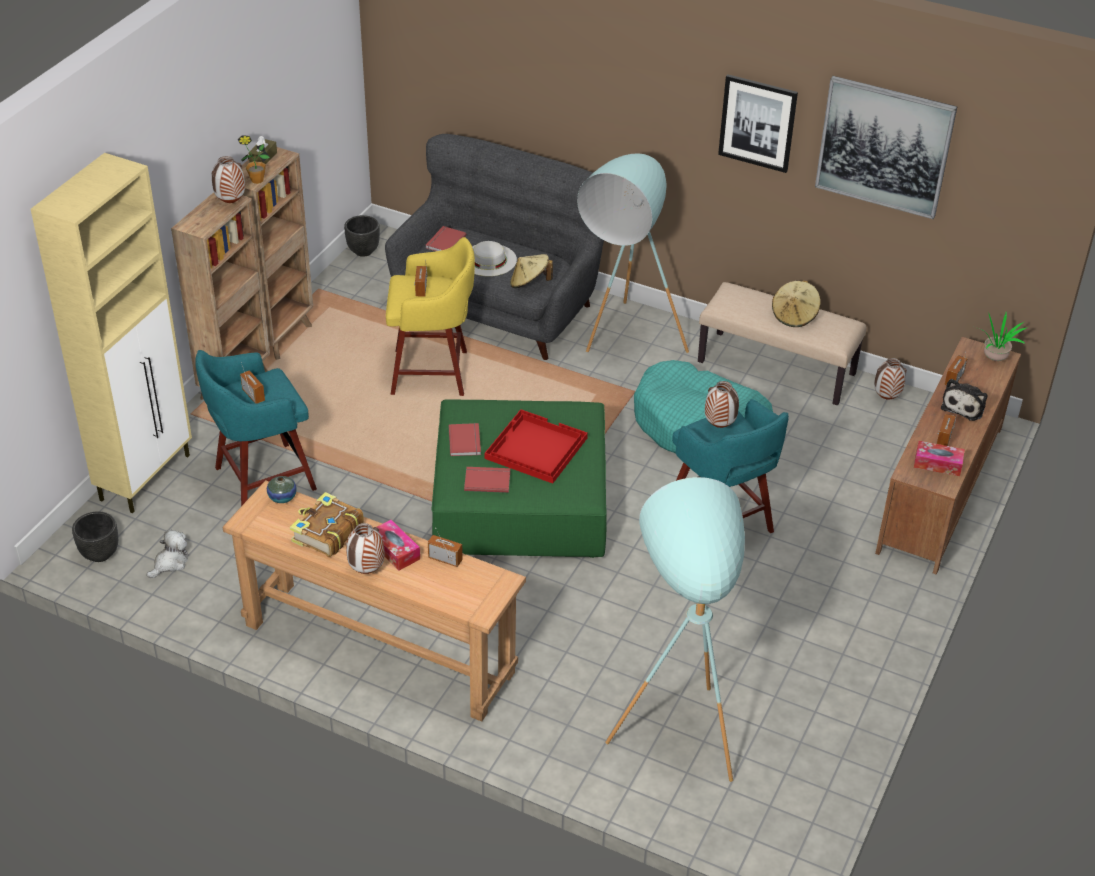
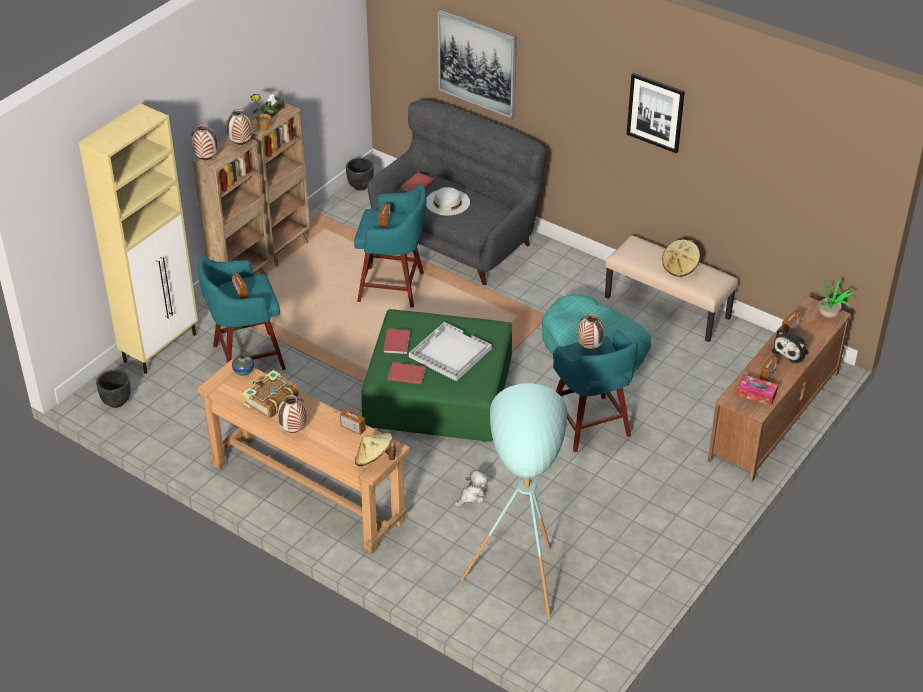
camera: 10 degrees right, 0 degrees up
plush toy [146,529,188,578] -> plush toy moved to [454,470,488,507]
tissue box [377,520,420,571] -> none
yellow stool [386,237,475,396] -> turquoise stool [354,184,426,308]
red tray [485,409,588,484] -> white tray [409,322,492,381]
beige hat [510,254,553,288] -> beige hat moved to [355,433,396,466]
turquoise floor lamp [577,153,689,353] -> none
picture [815,76,957,219] -> picture moved to [438,9,517,119]
vase [874,358,907,399] -> vase moved to [191,124,218,160]

